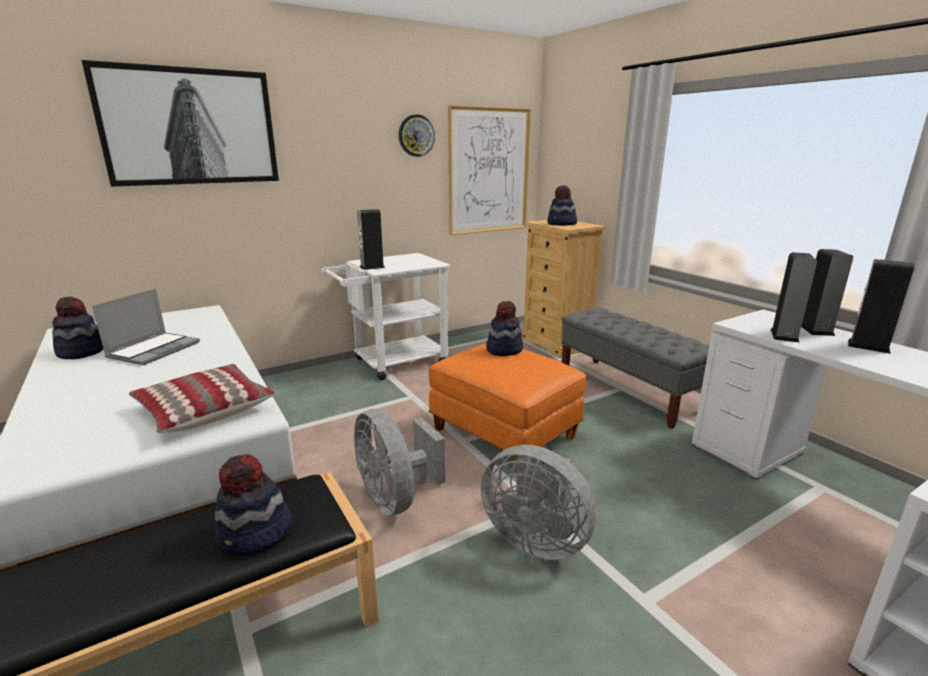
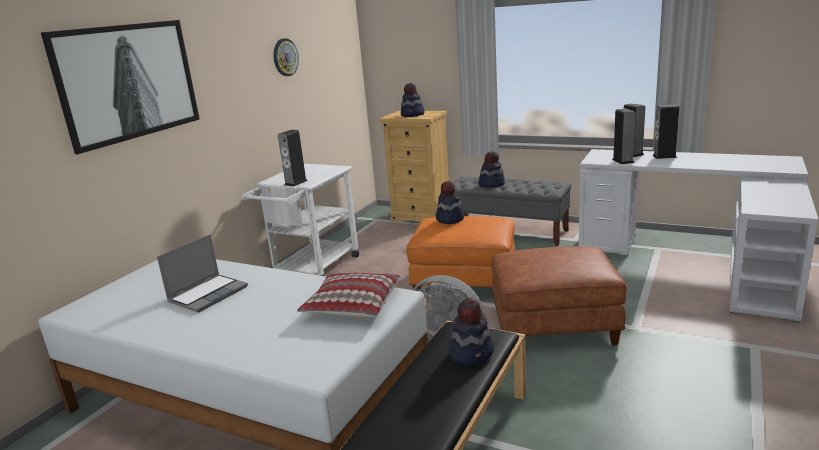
camera: 30 degrees left, 0 degrees up
hat [52,297,103,359] -> hat moved to [478,151,505,188]
laptop [92,288,200,365] -> laptop turned 45 degrees clockwise [157,234,248,313]
picture [448,105,531,235] -> none
grey fan [481,444,596,560] -> brown ottoman [492,246,627,345]

